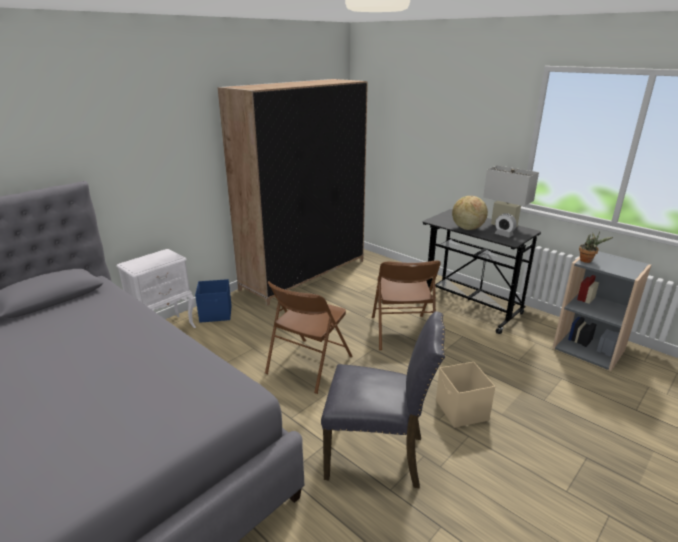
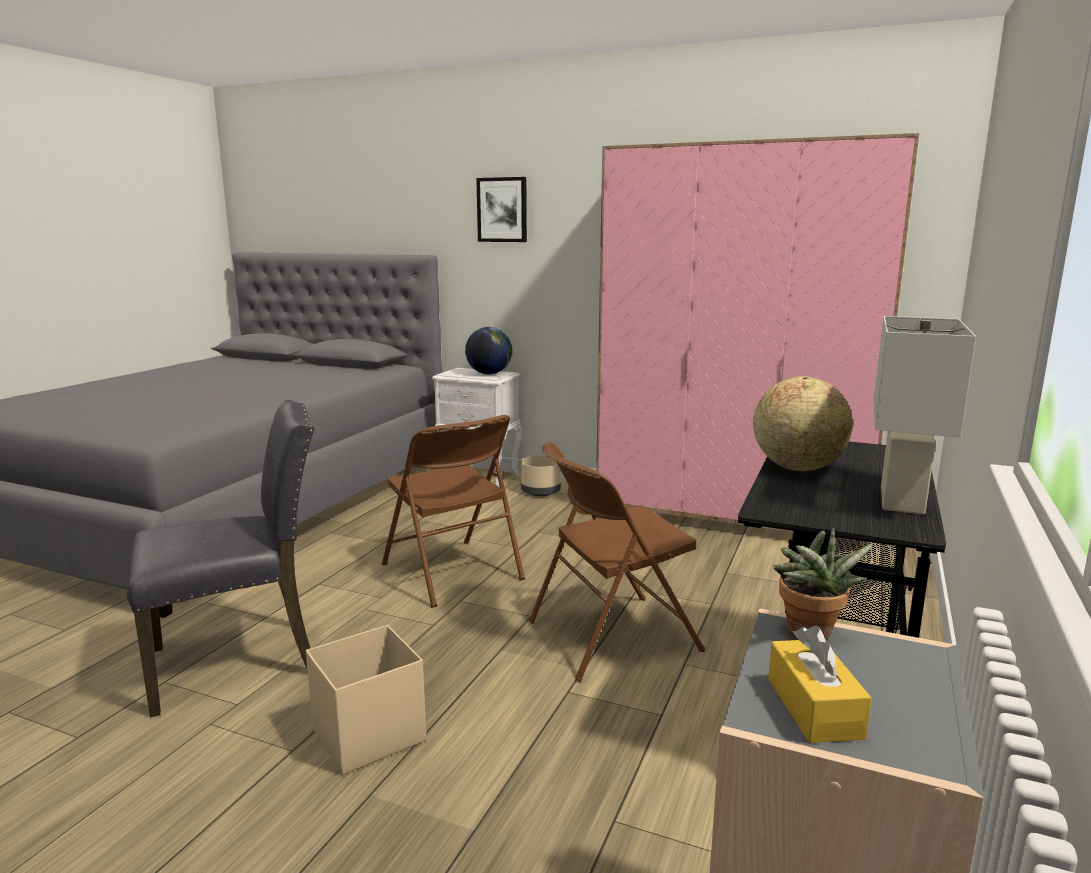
camera: 70 degrees right, 10 degrees down
blue storage box [195,279,232,323] -> beige planter [521,455,561,496]
black wardrobe [217,79,368,306] -> pink wardrobe [596,133,919,555]
brown chair [265,281,353,394] -> brown chair turned 135 degrees counterclockwise [381,415,525,608]
grey chair [321,311,445,489] -> grey chair turned 105 degrees counterclockwise [127,400,315,718]
alarm clock [495,213,517,238] -> none
none -> globe [465,327,512,375]
none -> picture [476,177,527,242]
none -> yellow tissue box [768,626,872,743]

